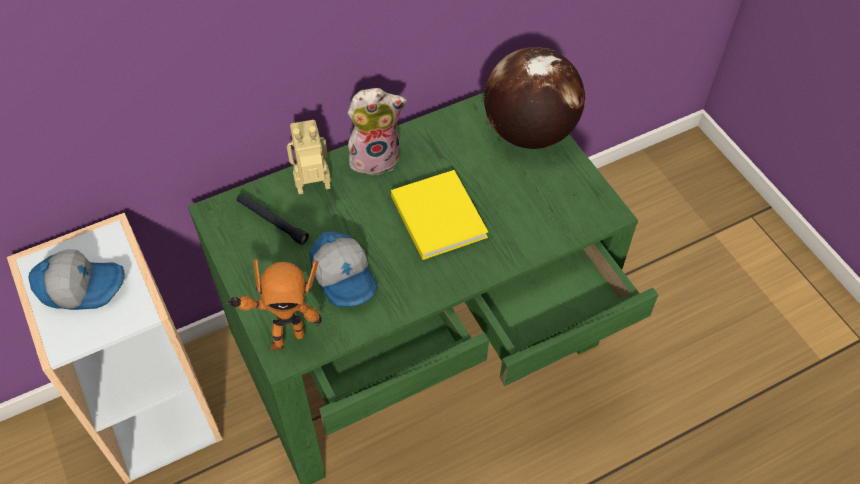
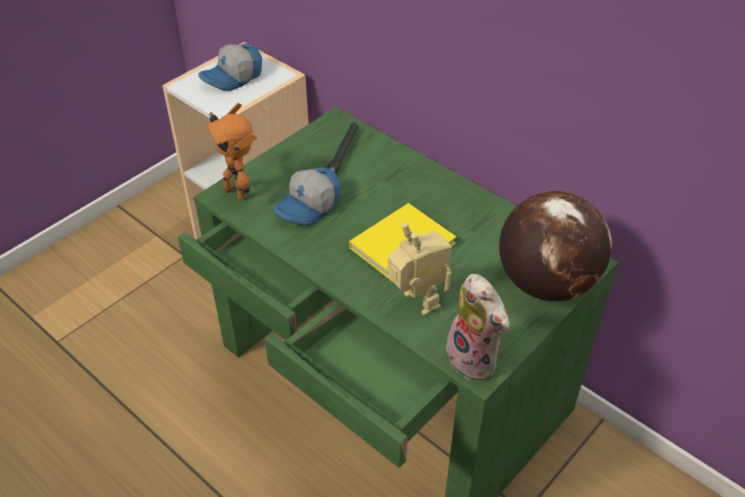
camera: 70 degrees right, 10 degrees down
cap [28,249,125,310] -> cap turned 75 degrees clockwise [198,43,262,91]
toy robot [287,120,331,194] -> toy robot moved to [388,222,452,316]
plush toy [348,88,407,176] -> plush toy moved to [446,274,510,380]

